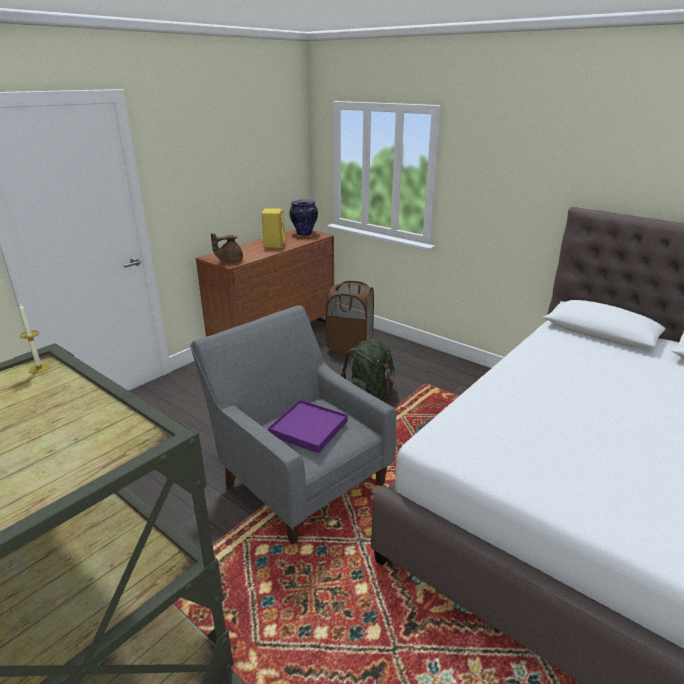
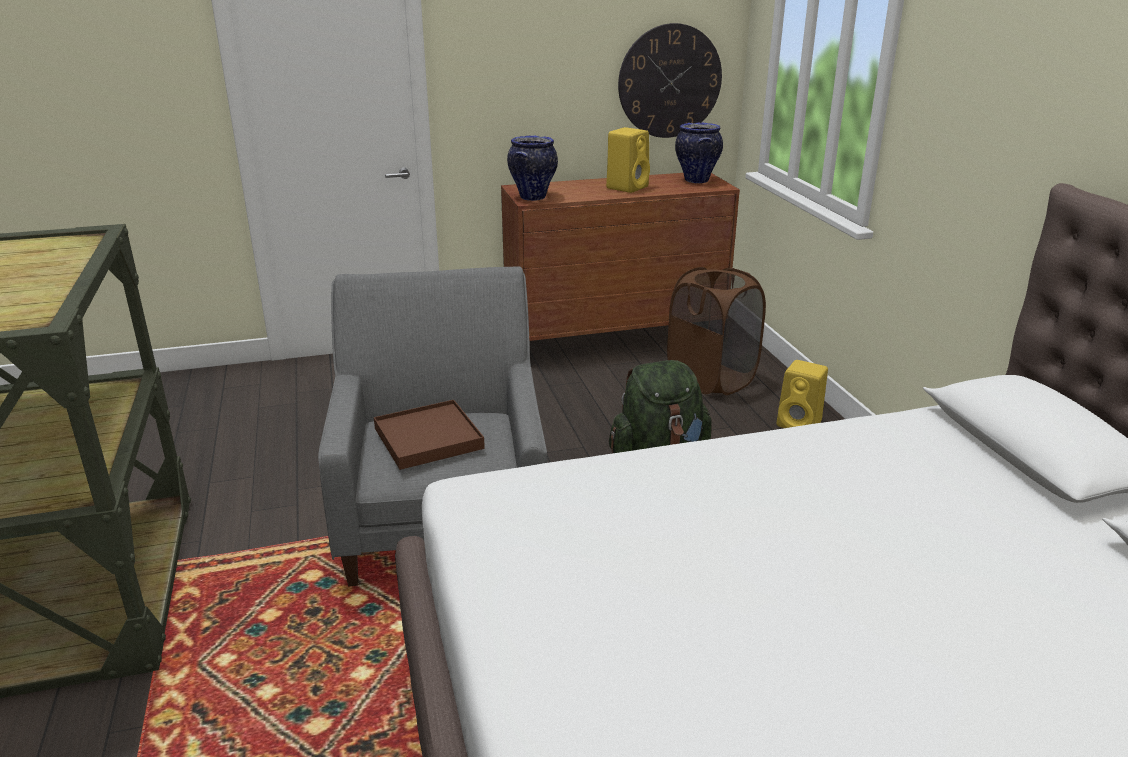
camera: 35 degrees right, 0 degrees up
candle [19,304,50,374] -> none
brown teapot [211,233,243,263] -> vase [507,135,558,201]
purple tray [268,400,347,453] -> brown tray [374,400,485,470]
none -> wall clock [618,23,722,138]
none -> yellow speaker [777,360,828,428]

